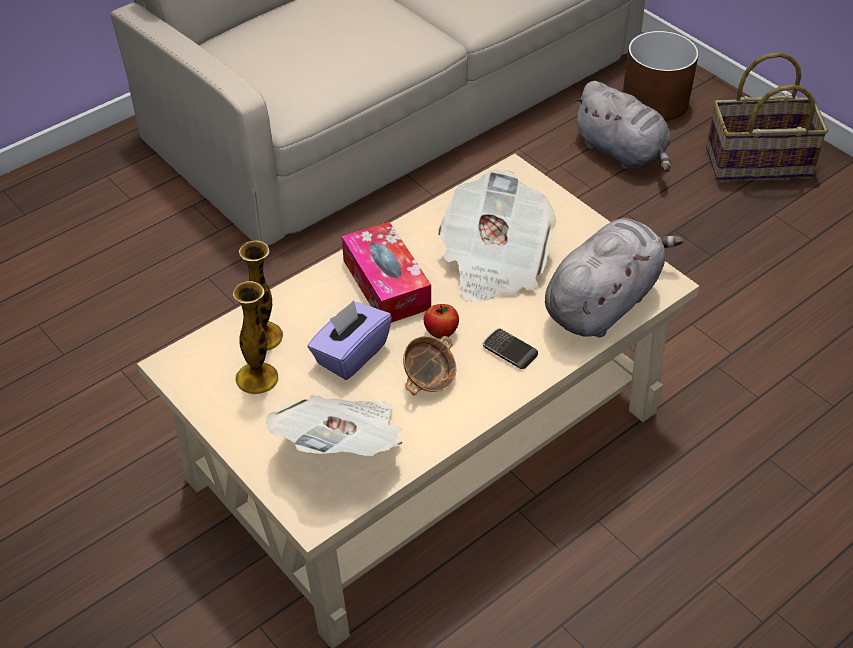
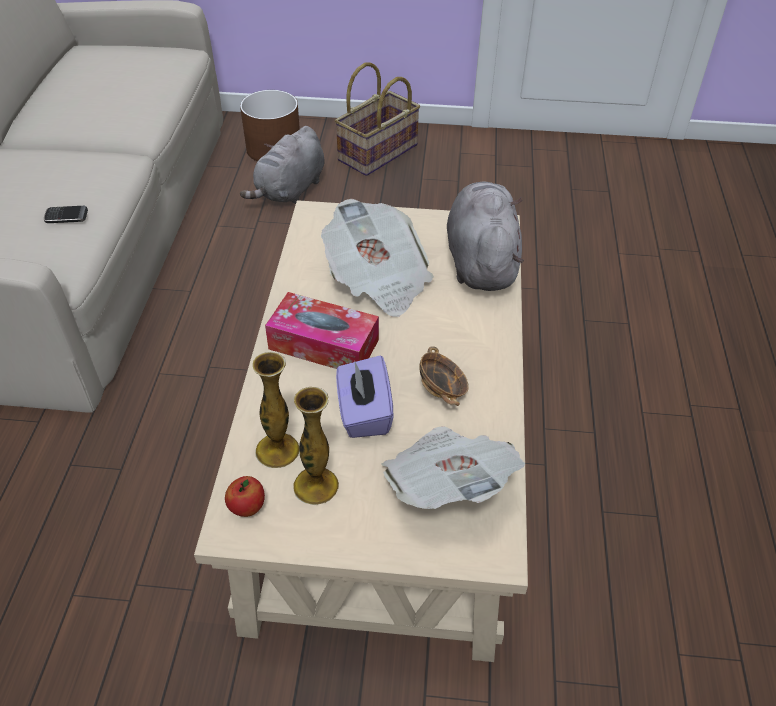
camera: 45 degrees left, 0 degrees up
apple [424,304,459,339] -> apple moved to [225,476,265,517]
phone [483,329,538,369] -> phone moved to [44,206,88,223]
grey plush toy [572,81,671,172] -> grey plush toy turned 120 degrees clockwise [240,126,324,204]

